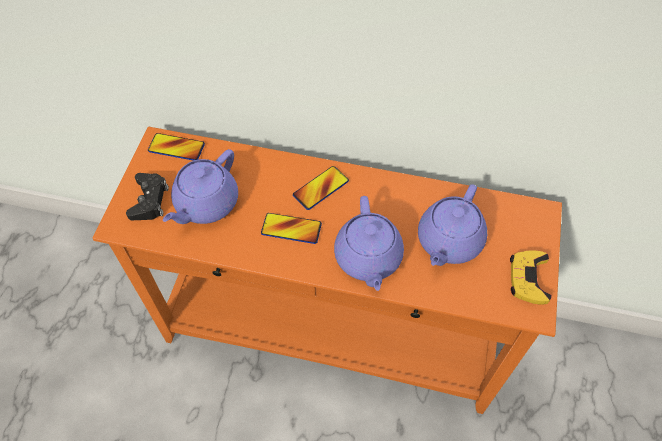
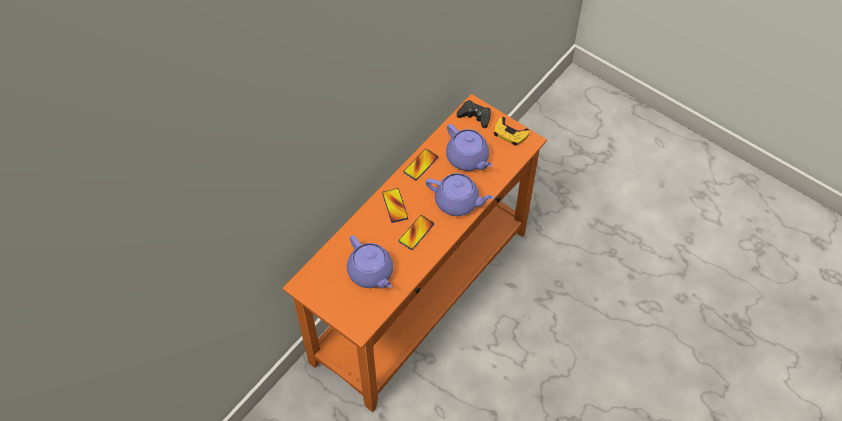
camera: 65 degrees left, 0 degrees up
black game controller [126,173,169,220] -> black game controller moved to [457,100,491,128]
phone [148,133,205,161] -> phone moved to [404,149,438,180]

